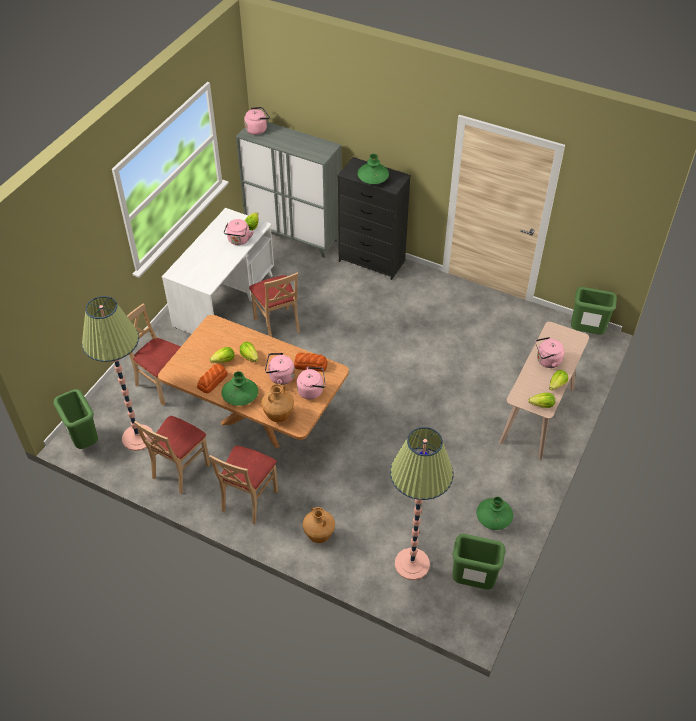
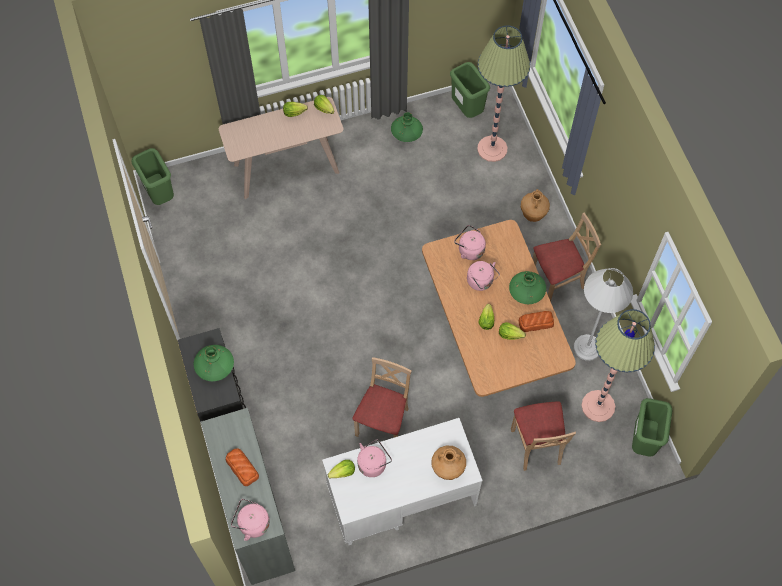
camera: 135 degrees left, 15 degrees up
beige chair [134,416,210,494] -> white floor lamp [574,268,633,361]
brown vase [261,384,294,422] -> brown vase moved to [432,446,466,480]
bread [294,353,327,372] -> bread moved to [226,448,259,486]
pink kettle [535,337,564,368] -> none

